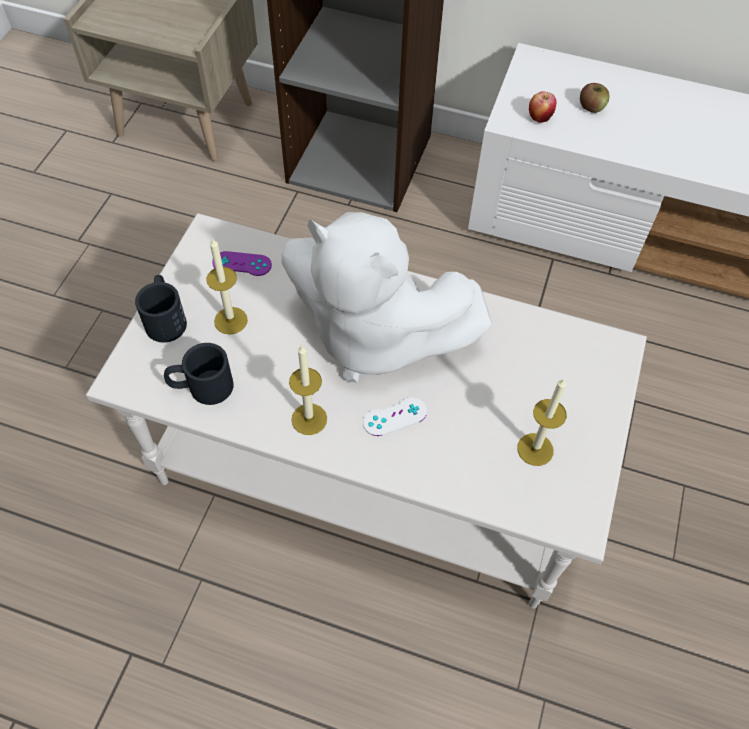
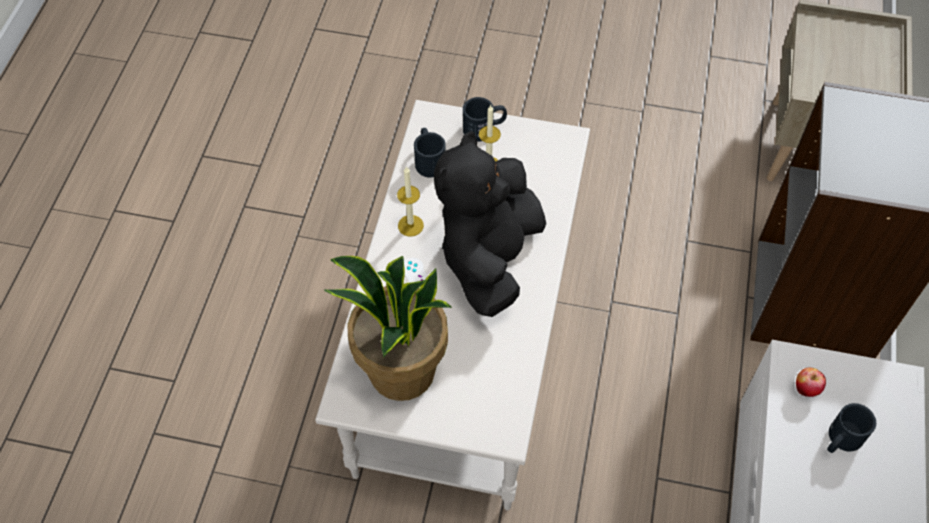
camera: 85 degrees right, 0 degrees up
purple game controller [212,251,272,276] -> none
white plush toy [281,212,492,383] -> black plush toy [434,131,546,317]
candle [517,379,567,466] -> potted plant [324,256,452,401]
apple [580,83,609,113] -> black mug [827,403,876,453]

